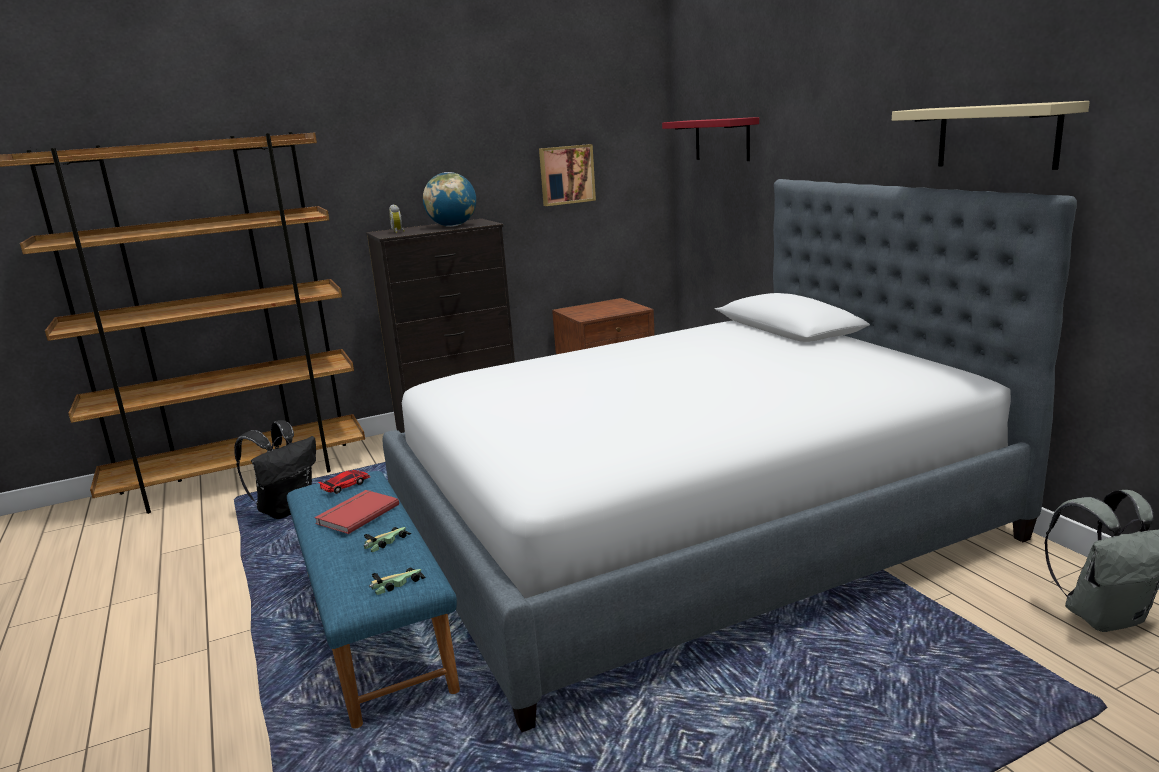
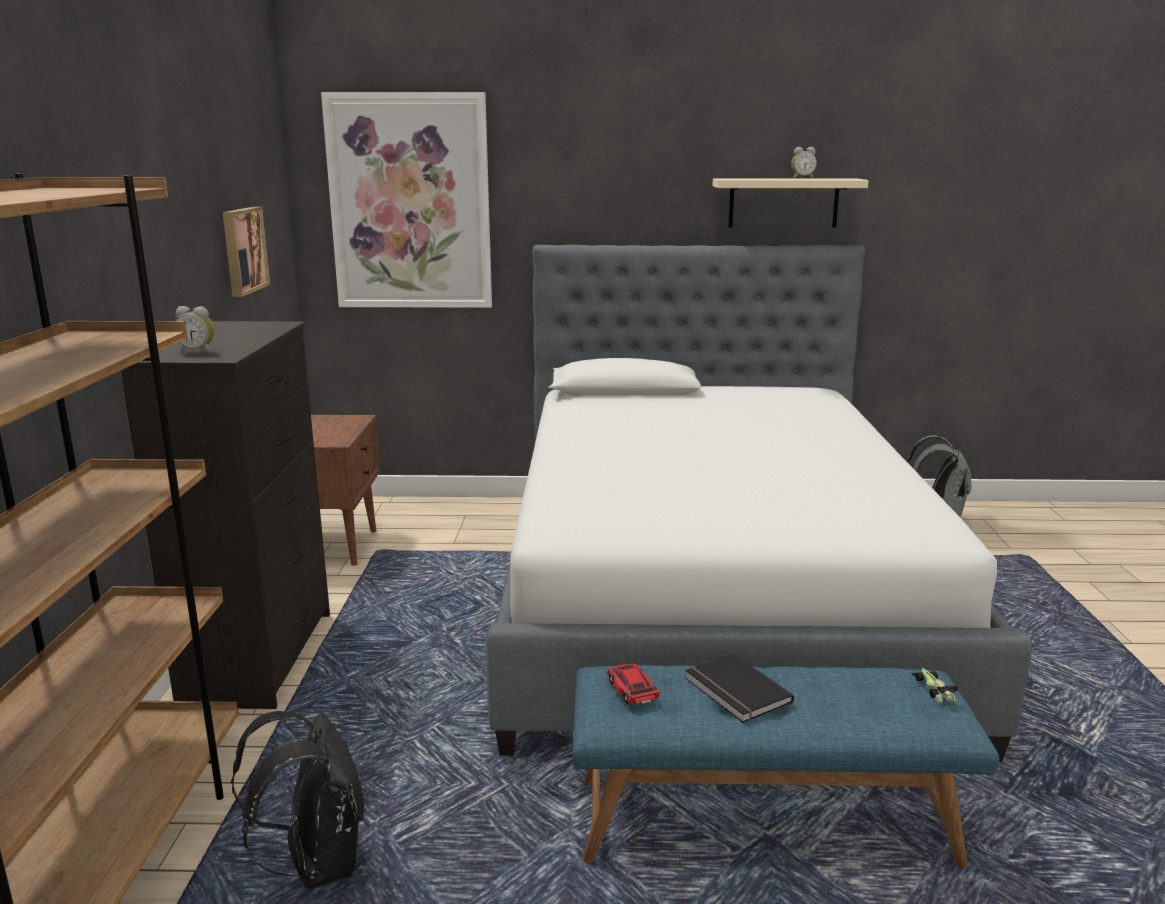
camera: 65 degrees left, 0 degrees up
red book [314,490,399,534] -> black book [685,654,794,723]
toy car [364,527,412,552] -> none
globe [423,172,476,227] -> none
red shelf [662,117,759,161] -> picture [321,92,492,308]
none -> alarm clock [791,147,817,179]

